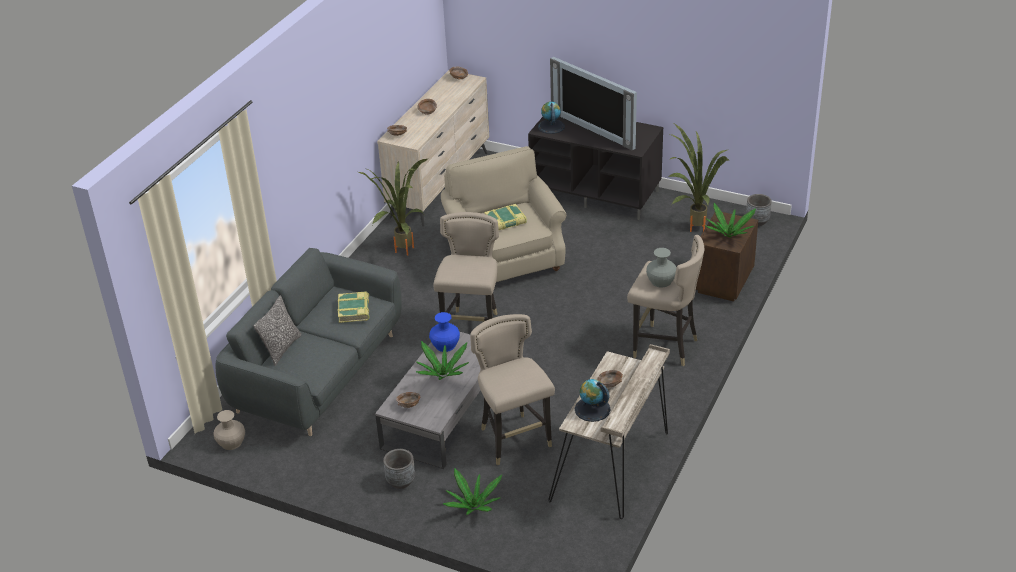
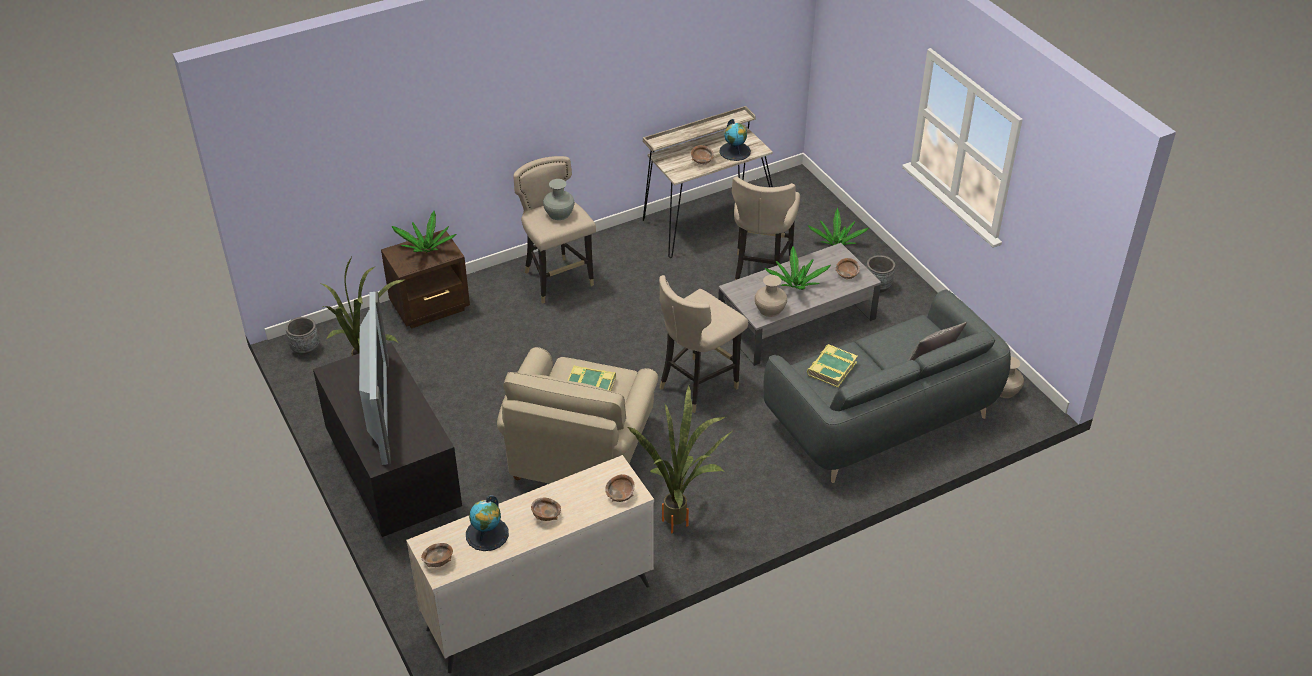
camera: 145 degrees left, 5 degrees up
blue vase [429,312,460,352] -> beige vase [755,275,787,317]
globe [538,101,565,134] -> globe moved to [466,495,509,551]

